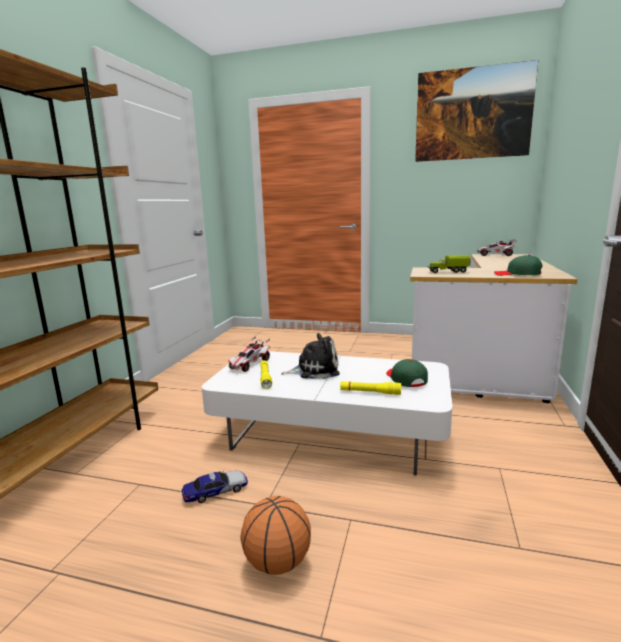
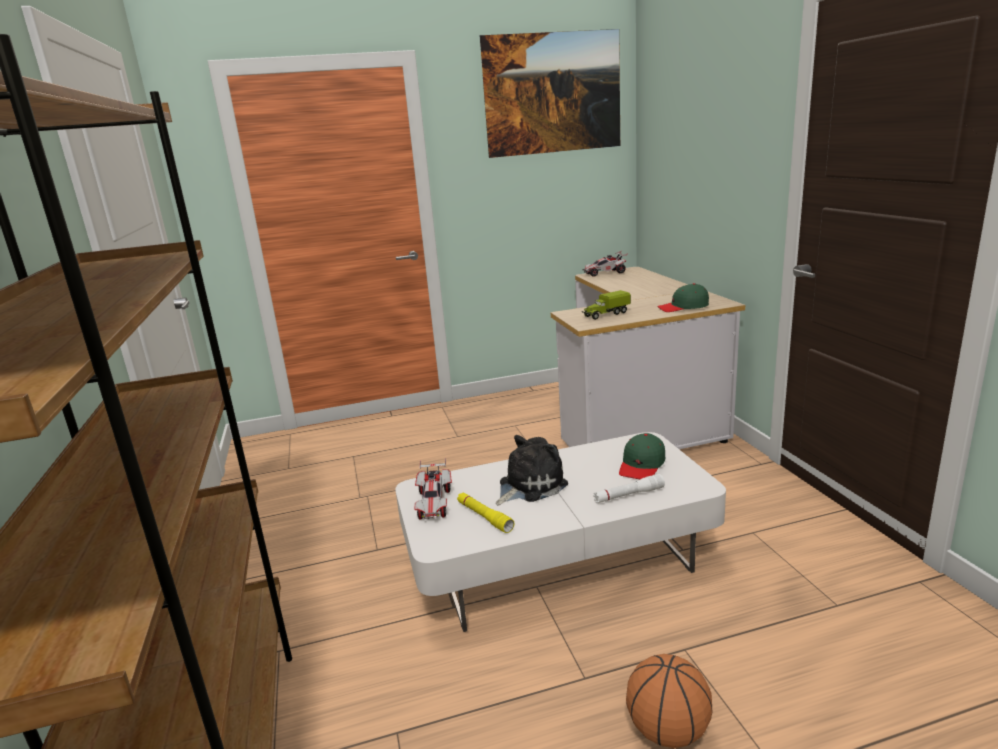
camera: 30 degrees left, 5 degrees up
toy car [182,471,248,503] -> none
yellow flashlight [340,381,401,395] -> white flashlight [593,474,665,503]
green cap [386,359,428,387] -> green cap turned 105 degrees counterclockwise [619,433,665,479]

